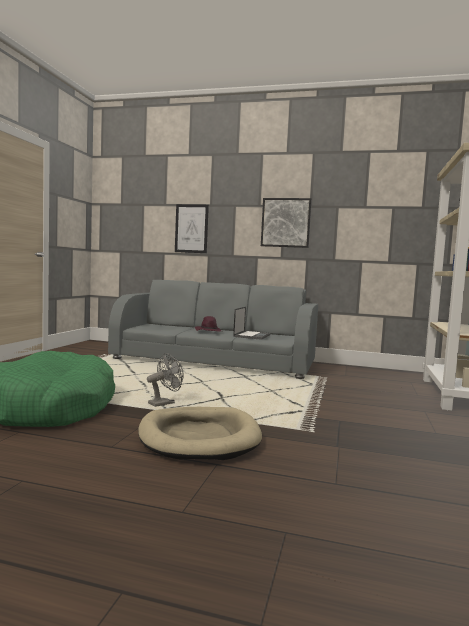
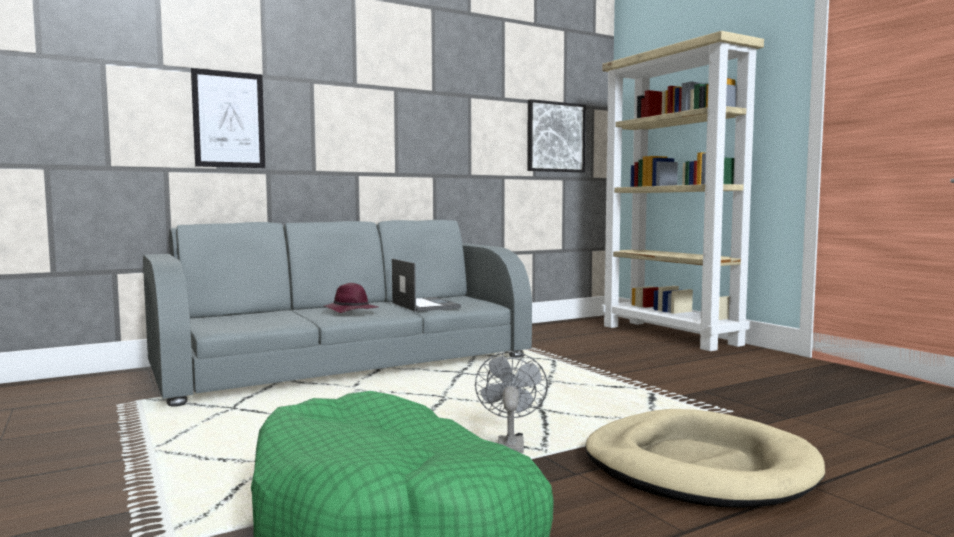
camera: 45 degrees left, 0 degrees up
picture [261,198,312,248] -> picture moved to [527,99,586,172]

